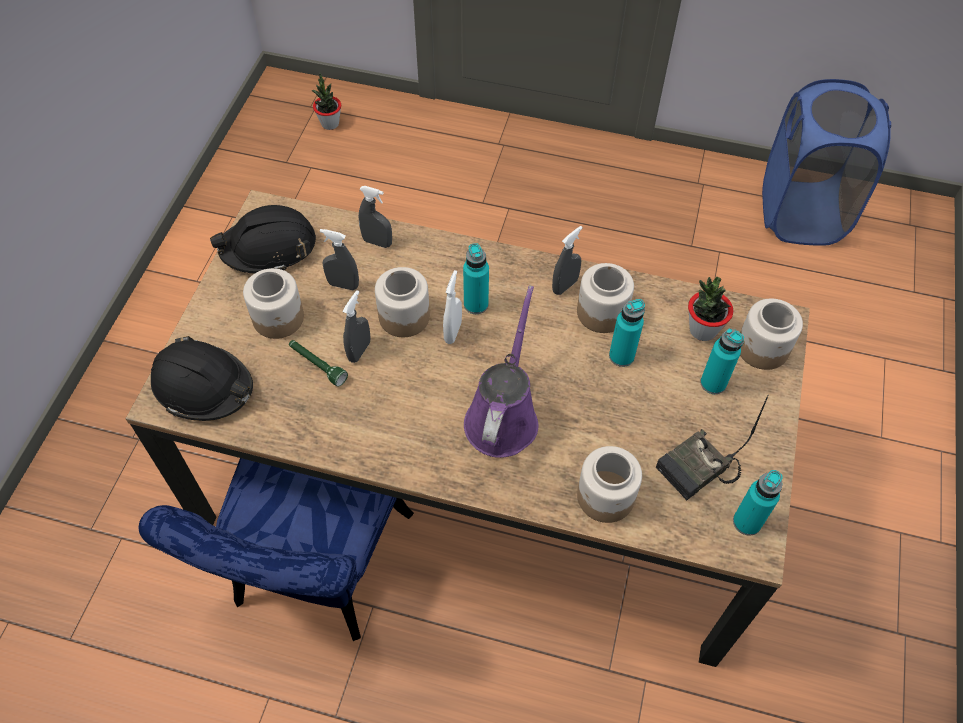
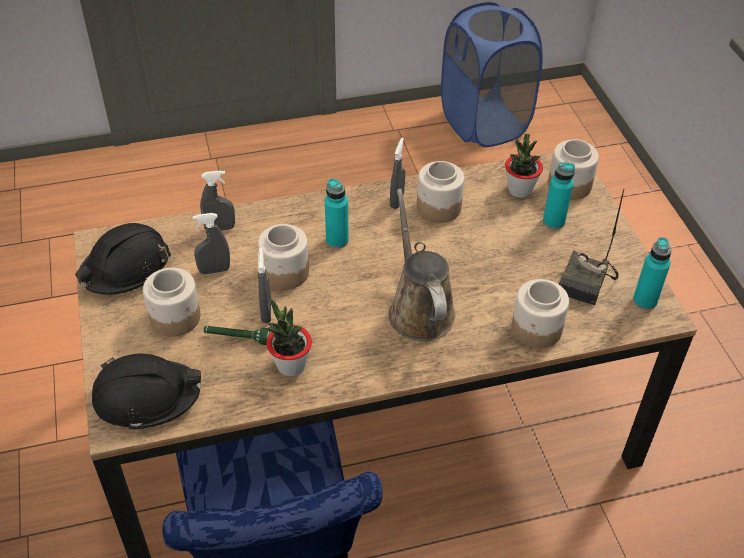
camera: 30 degrees left, 10 degrees down
potted plant [312,73,341,130] -> potted plant moved to [267,299,312,376]
white spray bottle [443,270,462,344] -> none
purple watering can [464,286,538,458] -> brown watering can [389,189,455,342]
turquoise bottle [609,299,645,367] -> none

